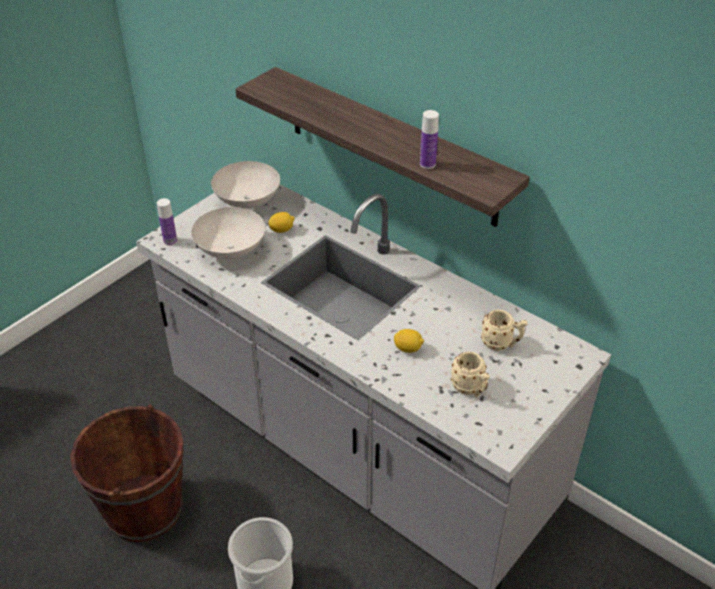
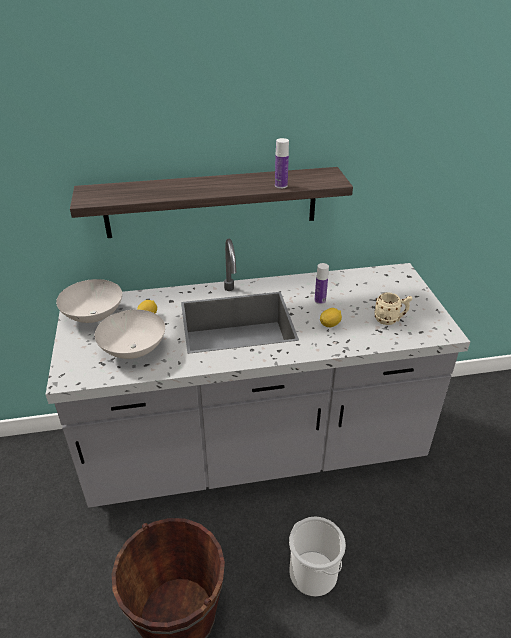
camera: 50 degrees left, 5 degrees down
bottle [157,198,177,246] -> bottle moved to [314,263,329,304]
beige mug [481,310,527,351] -> none

